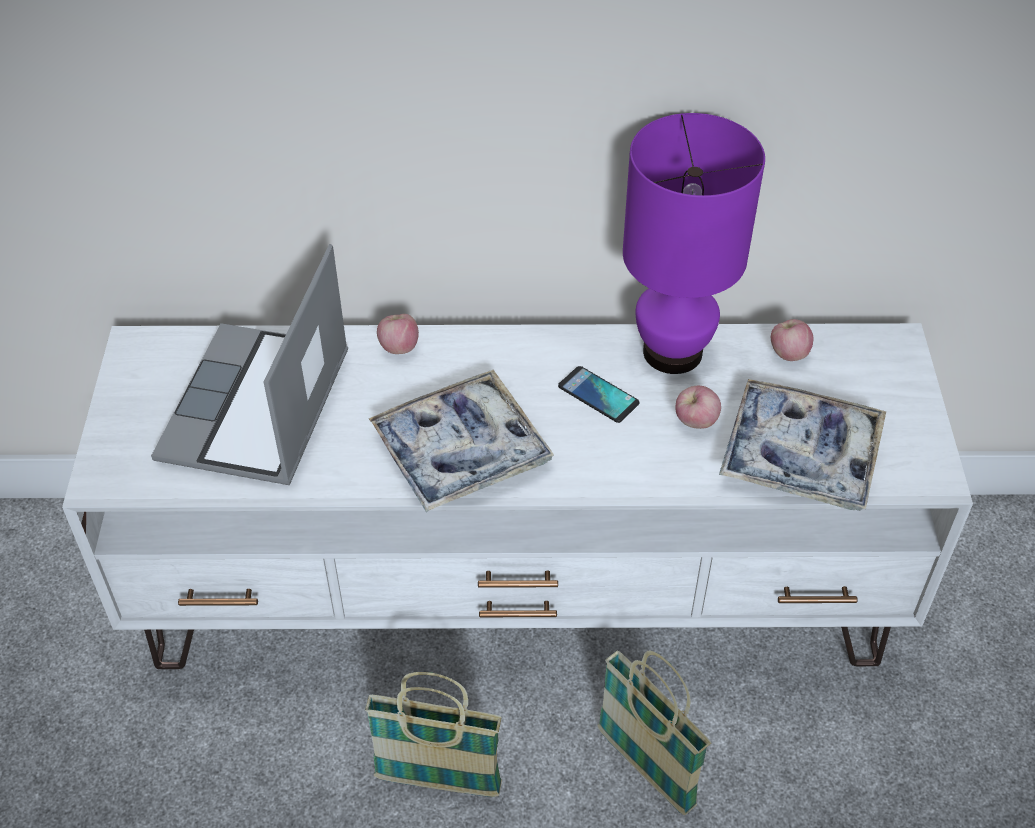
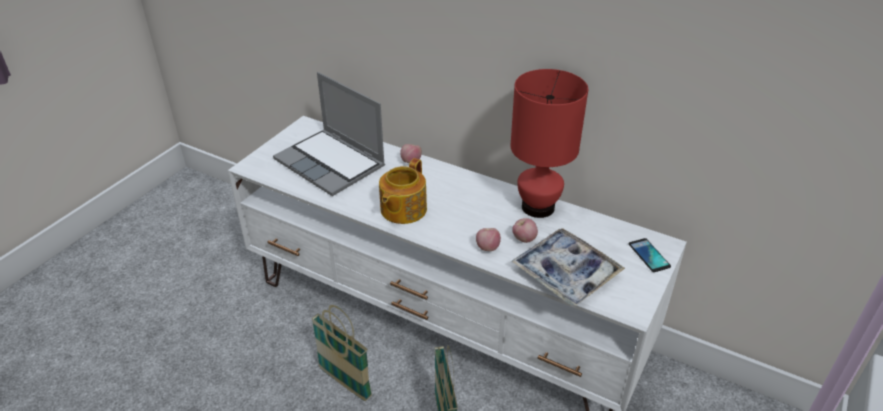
camera: 30 degrees right, 10 degrees down
laptop [151,244,348,485] -> laptop turned 90 degrees counterclockwise [273,72,385,196]
tray [369,370,554,512] -> teapot [379,158,427,224]
phone [558,366,640,423] -> phone moved to [629,238,671,272]
purple table lamp [623,113,765,374] -> red table lamp [511,69,588,218]
apple [771,319,813,361] -> apple moved to [476,228,501,251]

